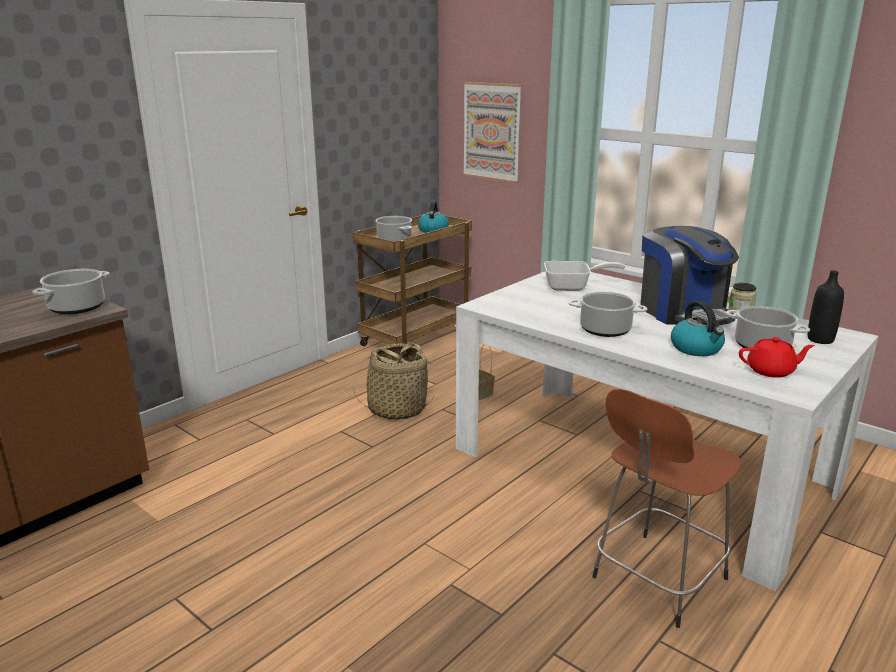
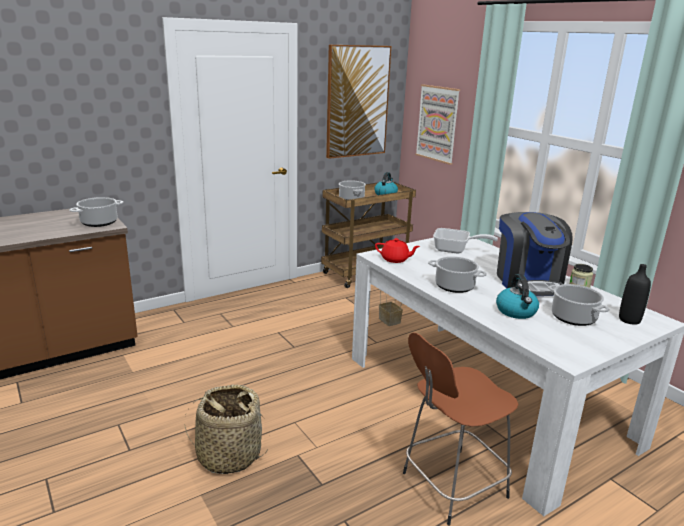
camera: 15 degrees right, 0 degrees up
basket [353,343,434,420] -> basket moved to [185,385,267,474]
red teapot [739,337,815,378] -> red teapot moved to [375,238,420,263]
none -> picture [326,45,391,159]

